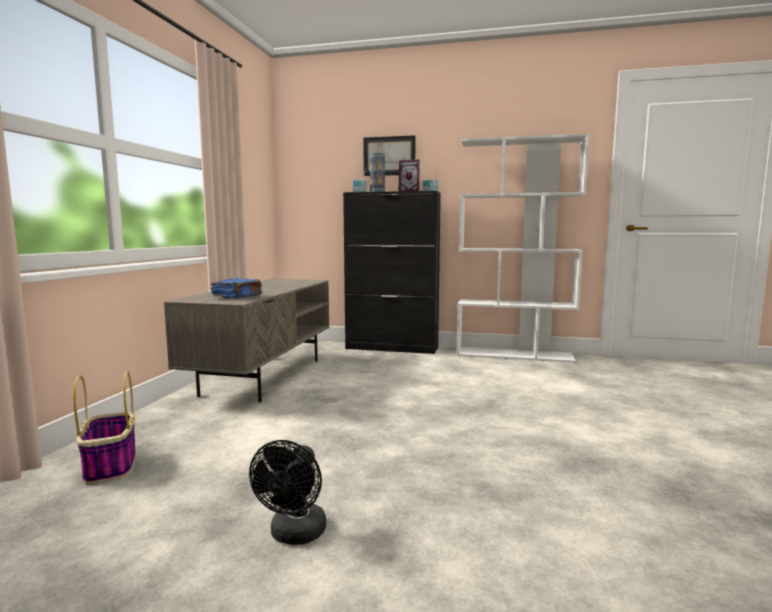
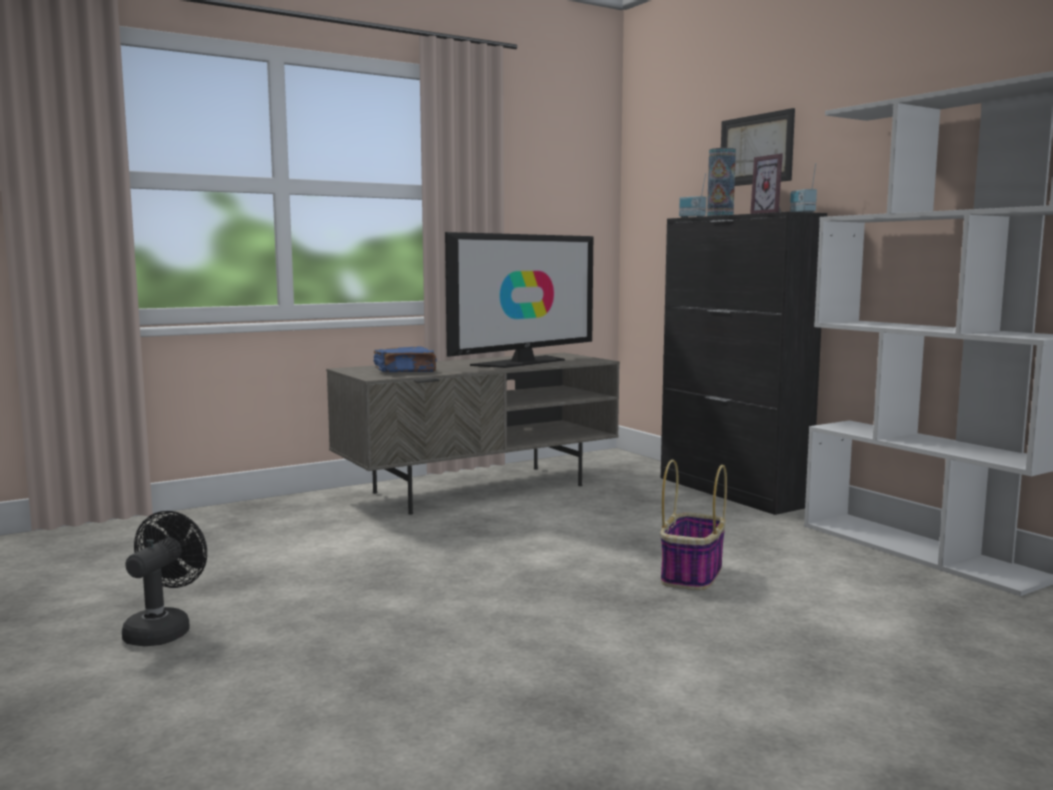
camera: 45 degrees right, 0 degrees up
basket [73,371,135,484] -> basket moved to [660,460,727,590]
black fan [249,440,326,545] -> black fan turned 135 degrees clockwise [122,511,207,646]
none -> television [445,232,593,368]

